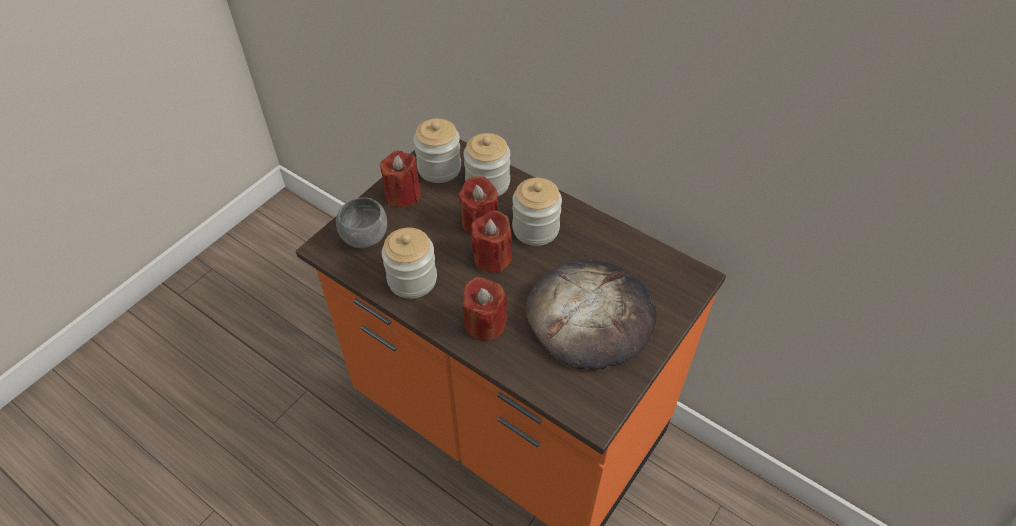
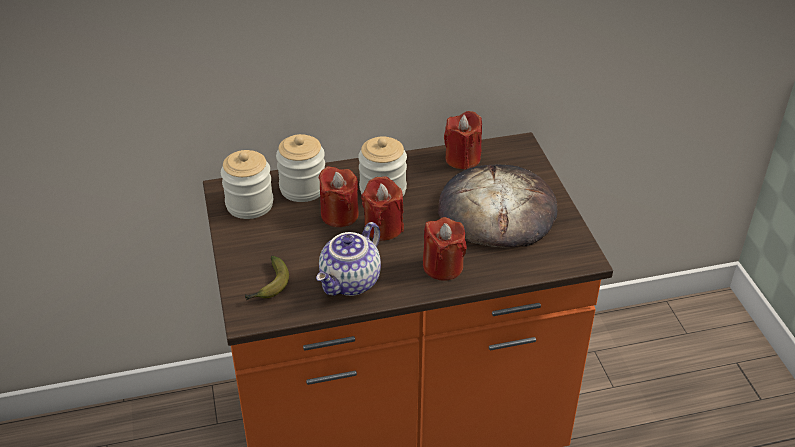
camera: 50 degrees left, 10 degrees down
grey bowl [336,197,387,248] -> banana [245,256,289,300]
red candle [380,151,421,207] -> red candle moved to [444,111,482,170]
jar [382,227,437,299] -> teapot [316,222,381,296]

